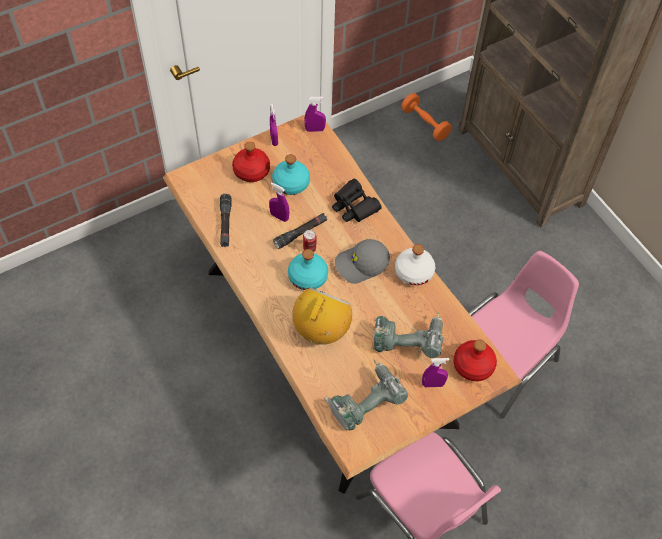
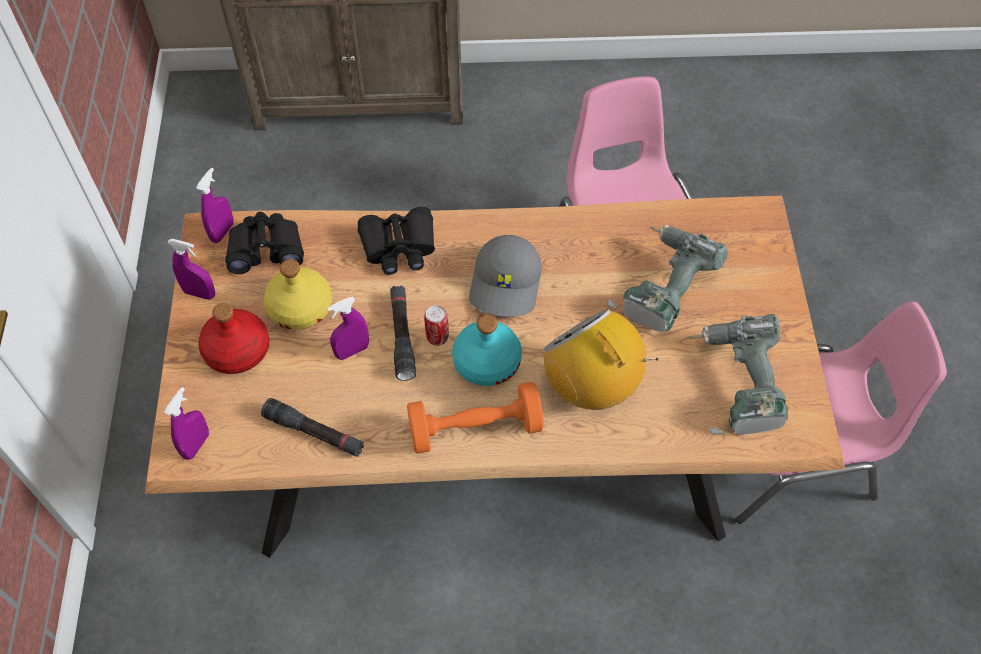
camera: 60 degrees left, 0 degrees up
turquoise bottle [272,154,310,195] -> yellow bottle [264,259,332,329]
white bottle [395,244,435,285] -> none
orange dumbbell [401,93,452,141] -> orange dumbbell moved to [407,382,544,454]
purple spray bottle [422,358,450,387] -> purple spray bottle moved to [164,387,209,460]
red bottle [454,339,497,381] -> none
none -> black binoculars [225,212,304,274]

